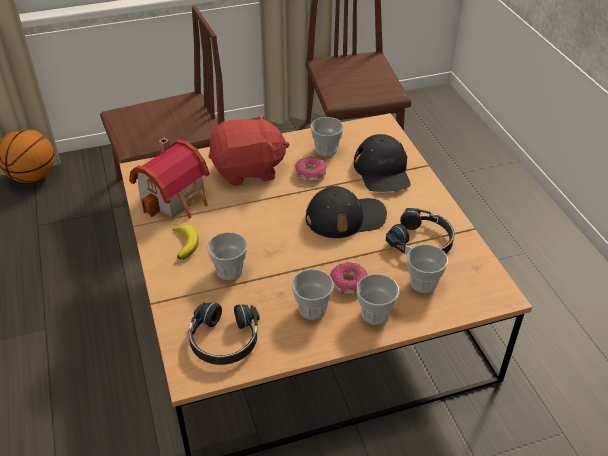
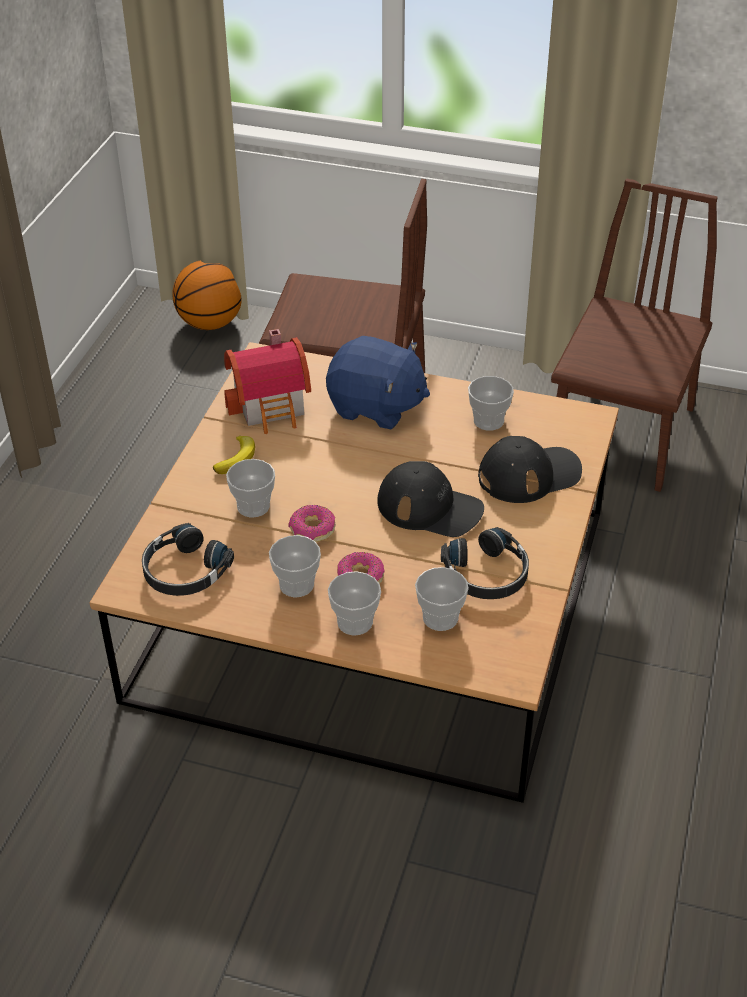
camera: 35 degrees right, 0 degrees up
red plush toy [208,113,290,186] -> blue plush toy [326,336,430,429]
donut [295,156,327,181] -> donut moved to [288,505,336,542]
black cap [354,134,411,192] -> black cap turned 135 degrees counterclockwise [478,436,582,503]

